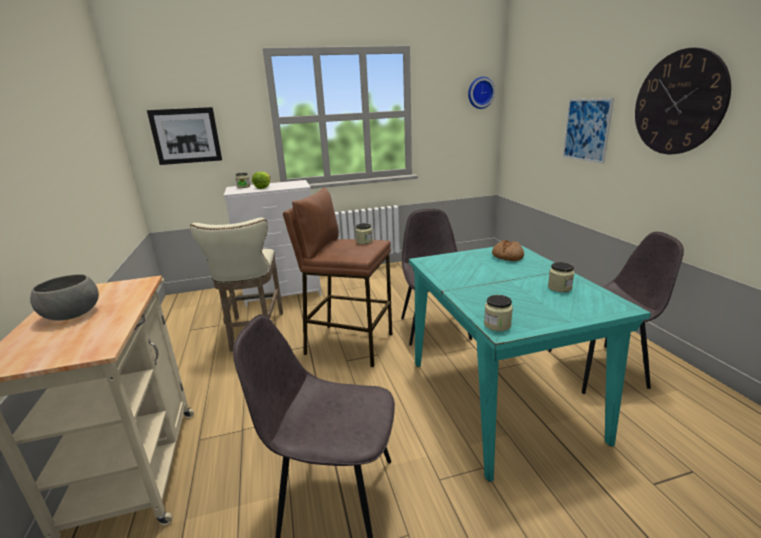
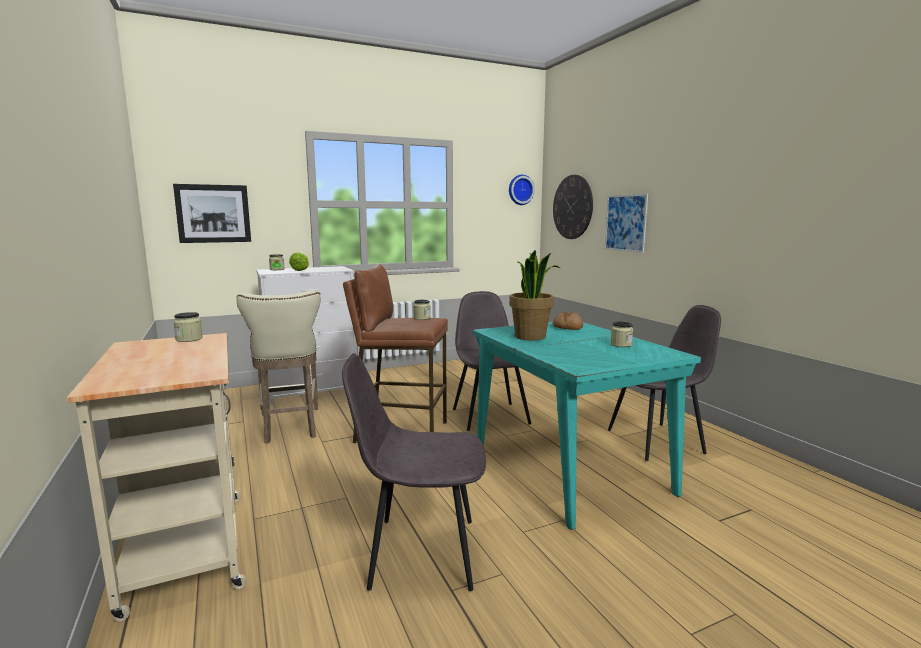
camera: 10 degrees left, 10 degrees down
grey bowl [30,274,99,321] -> none
jar [484,295,513,331] -> jar moved to [174,312,203,342]
wall clock [635,48,731,154] -> wall clock moved to [553,175,593,239]
none -> potted plant [509,250,560,341]

